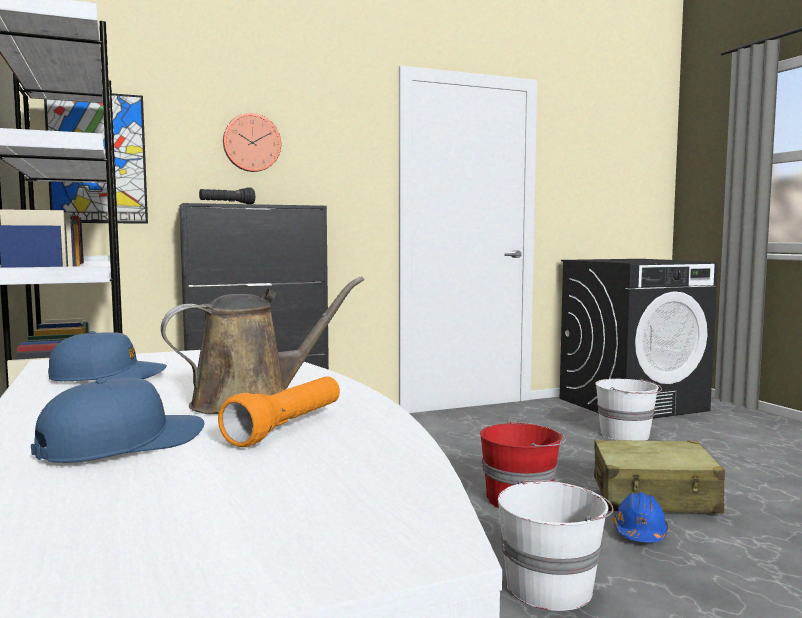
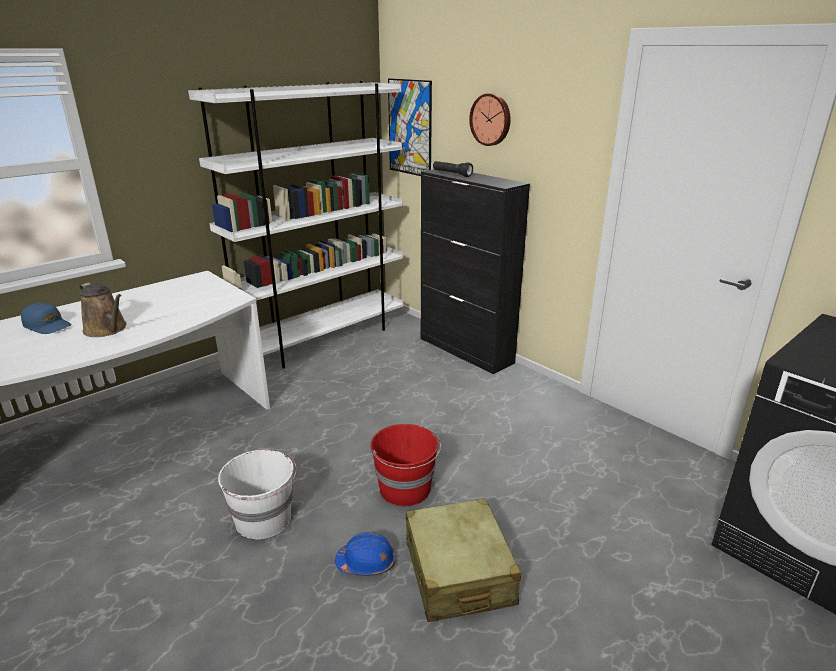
camera: 70 degrees right, 20 degrees up
blue cap [48,331,167,381] -> none
orange flashlight [218,376,340,447] -> none
white bucket [595,378,662,441] -> none

